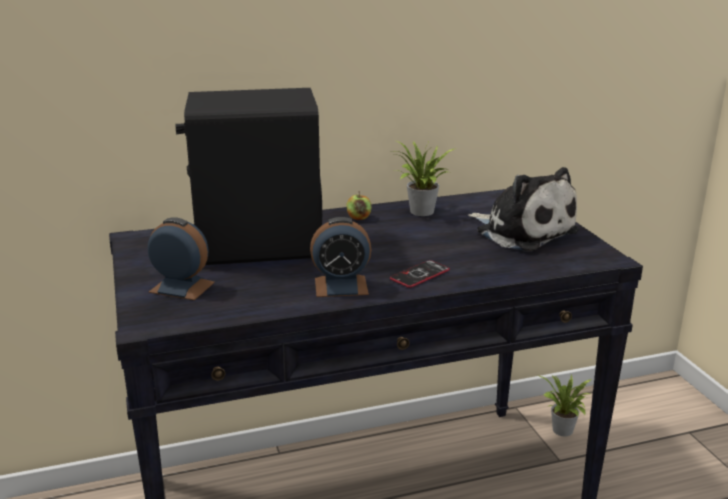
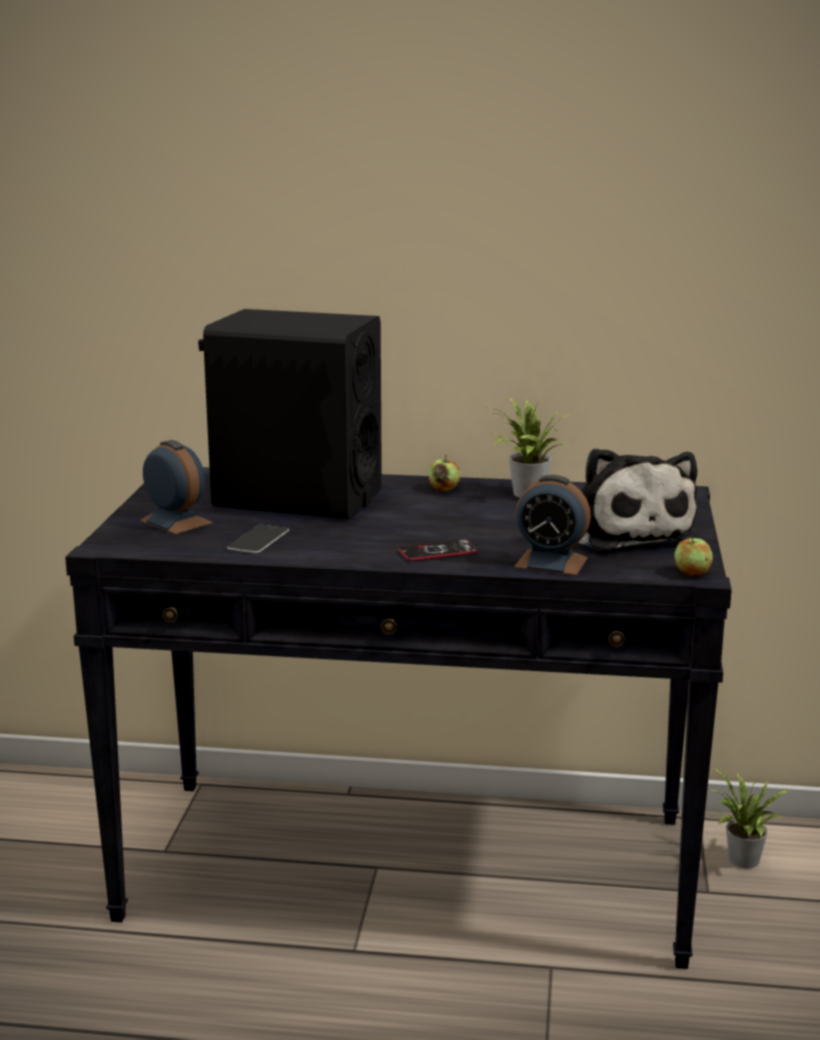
camera: 25 degrees right, 5 degrees down
alarm clock [310,217,371,297] -> alarm clock moved to [514,475,591,576]
none -> phone [227,525,289,553]
none -> apple [674,535,713,577]

